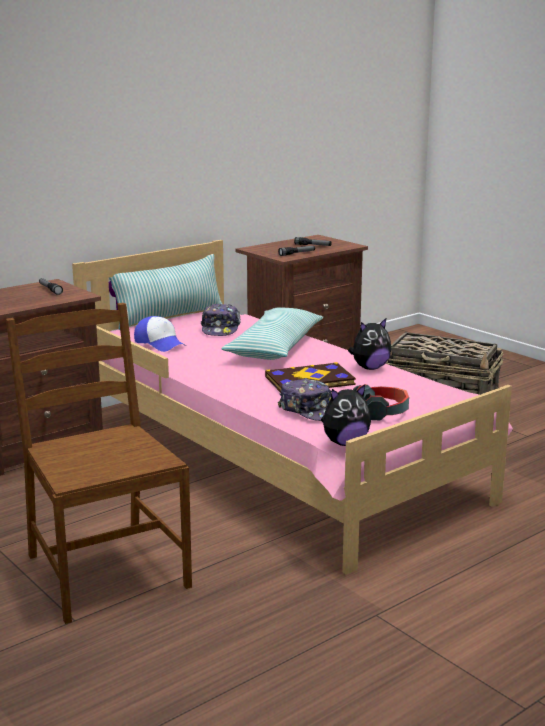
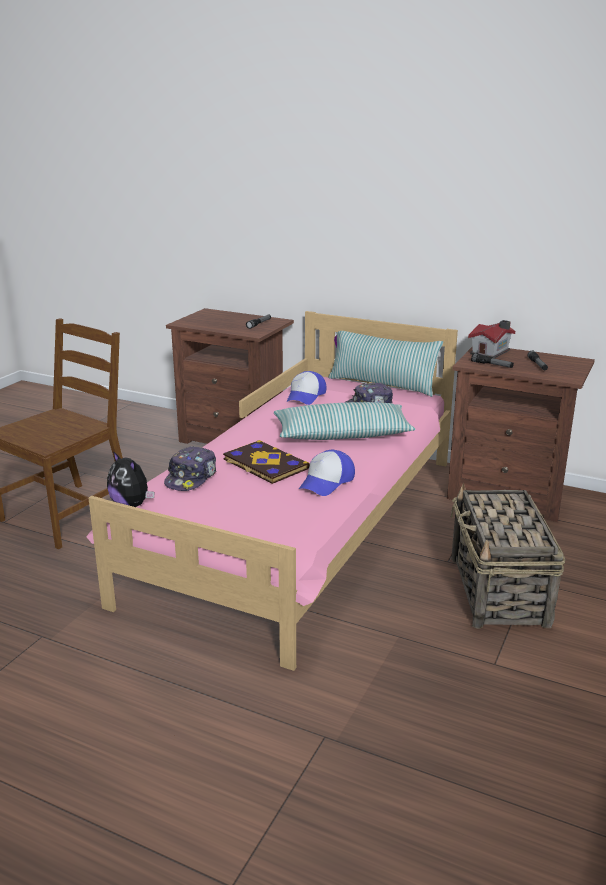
camera: 65 degrees right, 5 degrees up
plush toy [348,318,391,370] -> cap [299,450,355,496]
headphones [353,384,409,420] -> none
none -> toy house [468,320,515,359]

